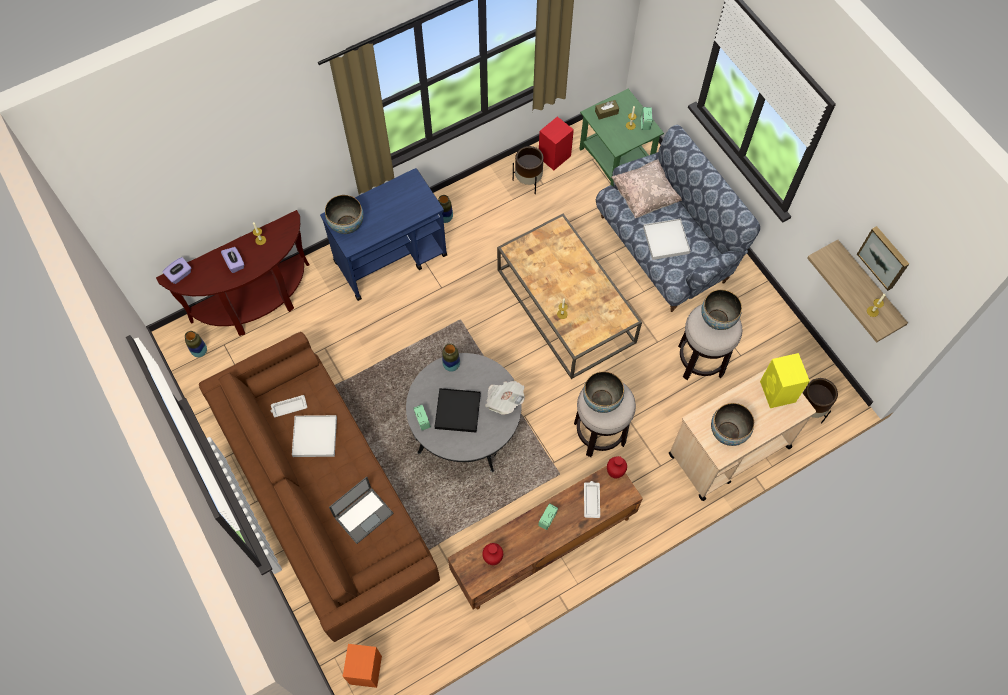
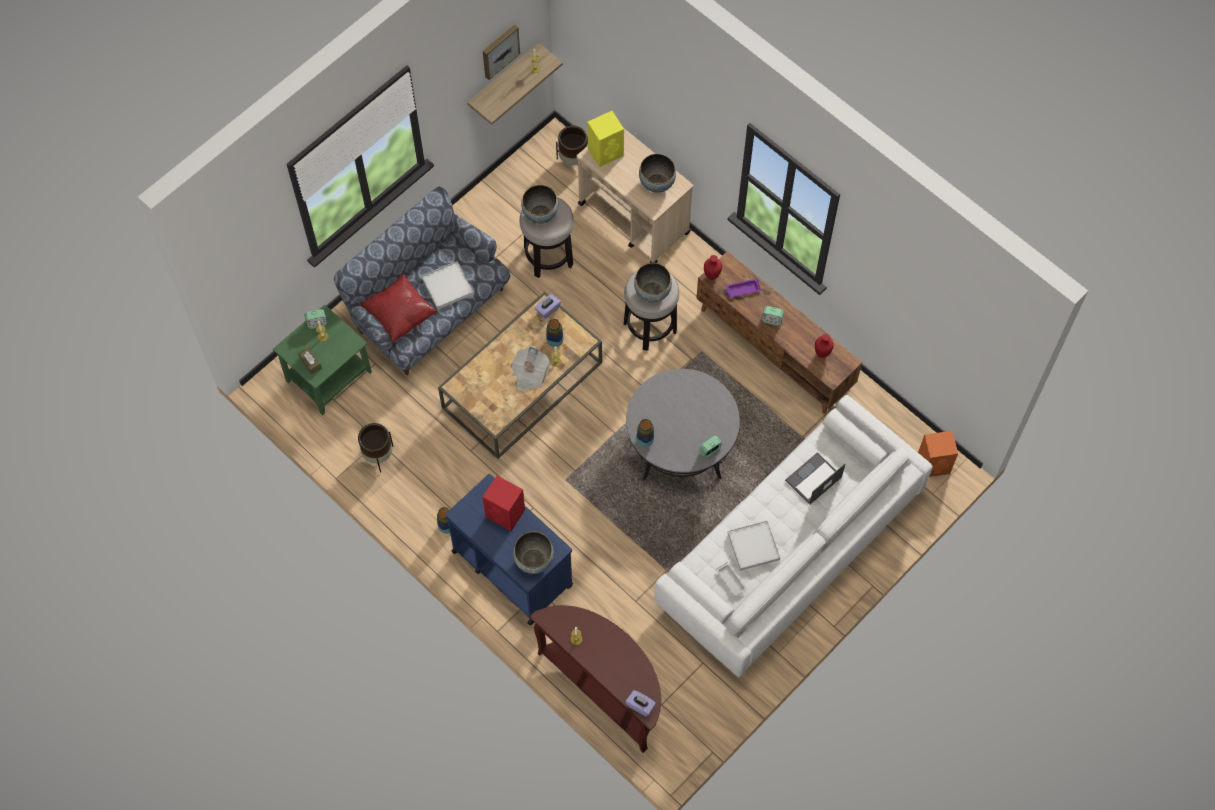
camera: 105 degrees left, 0 degrees up
vase [185,331,207,357] -> vase moved to [546,319,564,347]
brown sofa [199,332,440,642] -> white sofa [654,395,933,677]
purple tissue box [221,247,244,273] -> purple tissue box moved to [535,294,561,319]
laptop [329,476,394,544] -> laptop turned 75 degrees counterclockwise [785,452,845,505]
black tray [435,388,481,432] -> none
newspaper [485,380,525,415] -> newspaper moved to [511,346,550,391]
red speaker [539,116,574,170] -> red speaker moved to [483,476,525,531]
white tray [584,481,600,518] -> purple tray [726,278,761,298]
beige pillow [611,159,682,218] -> red pillow [360,274,437,343]

